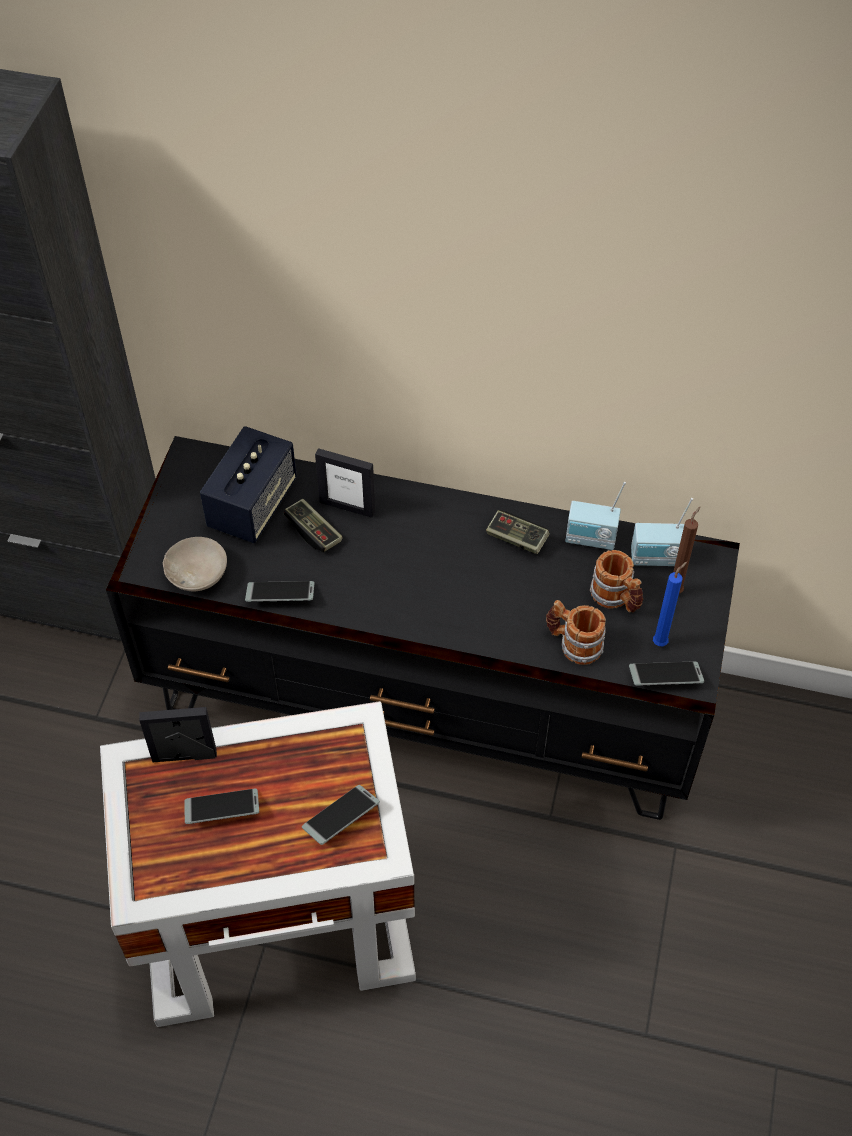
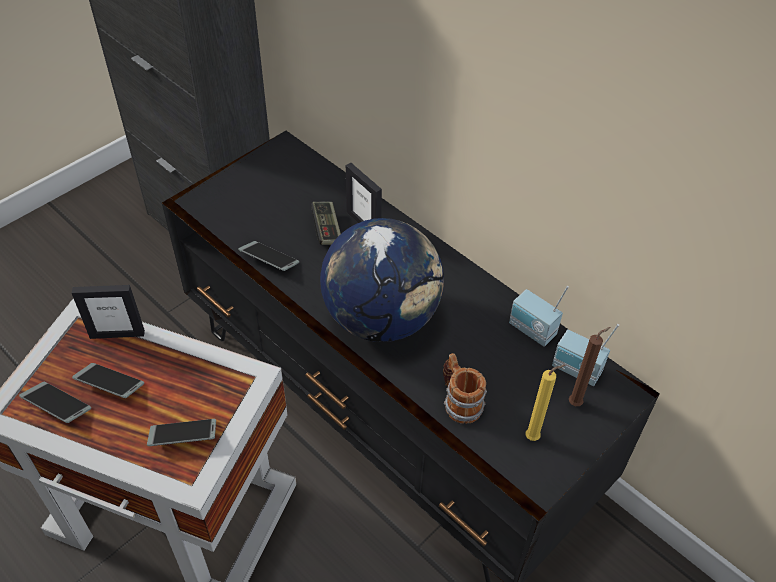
camera: 30 degrees right, 5 degrees down
picture frame [139,707,217,762] -> picture frame turned 150 degrees clockwise [72,285,145,339]
beige bowl [163,537,227,591] -> none
speaker [200,426,297,543] -> none
game controller [486,510,550,554] -> none
mug [590,550,643,612] -> none
phone [629,661,704,686] -> phone moved to [19,382,91,423]
blue candle [653,562,687,646] -> yellow candle [526,365,565,441]
none -> globe [320,218,444,342]

